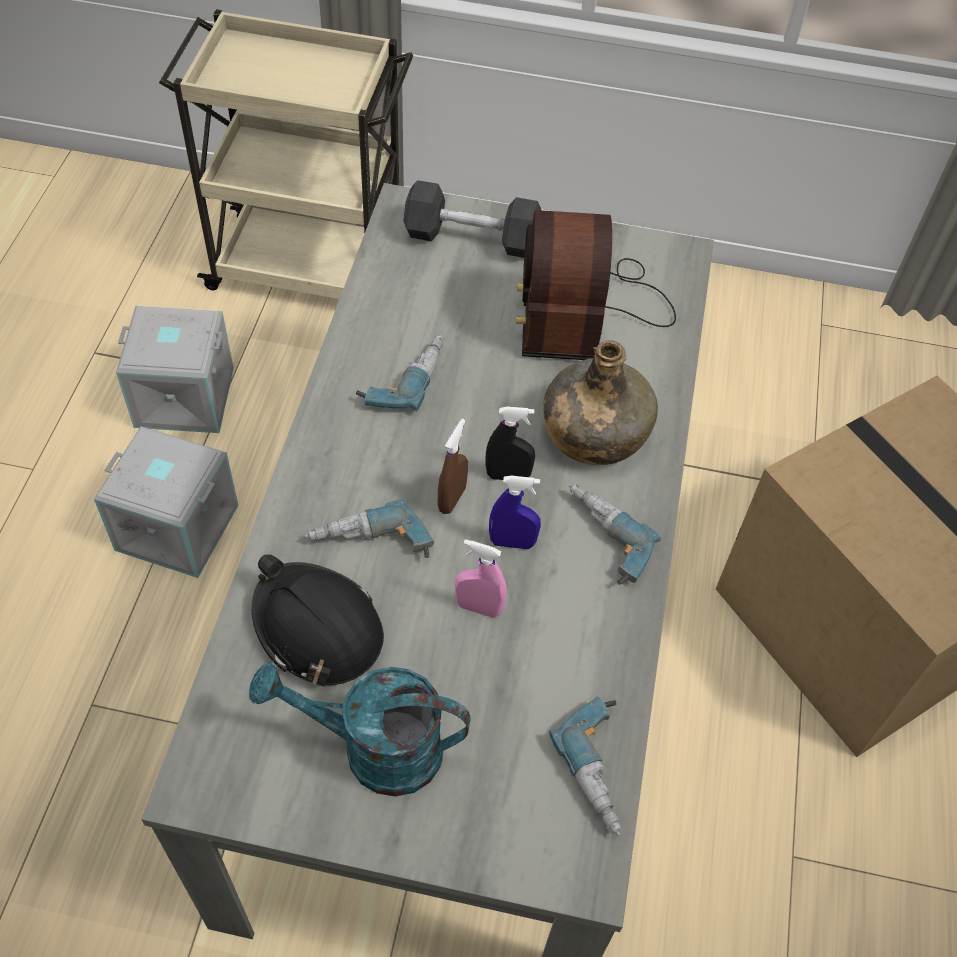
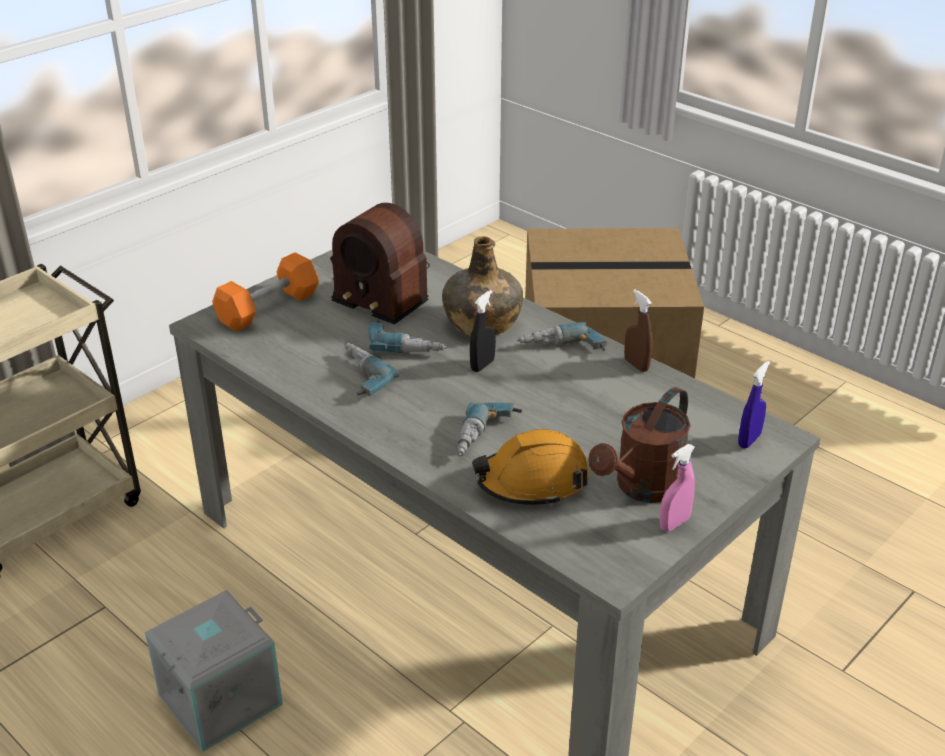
camera: 55 degrees left, 20 degrees down
grey storage box [116,306,234,433] -> none
turquoise watering can [249,662,470,797] -> brown watering can [588,387,691,503]
black hard hat [252,554,384,687] -> orange hard hat [472,429,589,506]
grey dumbbell [403,180,541,258] -> orange dumbbell [212,252,319,332]
brown spray bottle [438,419,468,514] -> brown spray bottle moved to [624,289,653,372]
pink spray bottle [455,539,507,618] -> pink spray bottle moved to [659,444,695,531]
blue spray bottle [489,476,541,549] -> blue spray bottle moved to [738,361,770,448]
power drill [549,697,621,836] -> power drill moved to [369,320,447,353]

